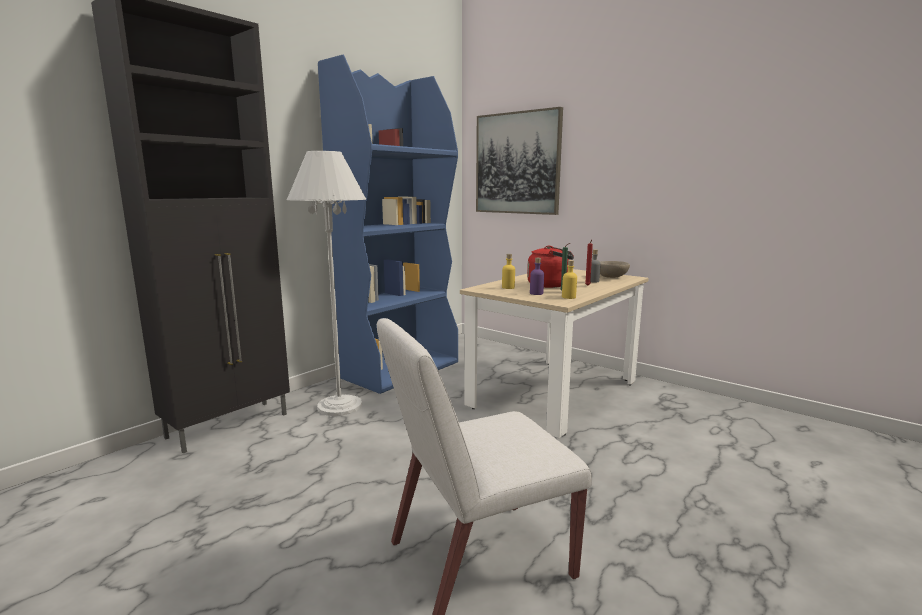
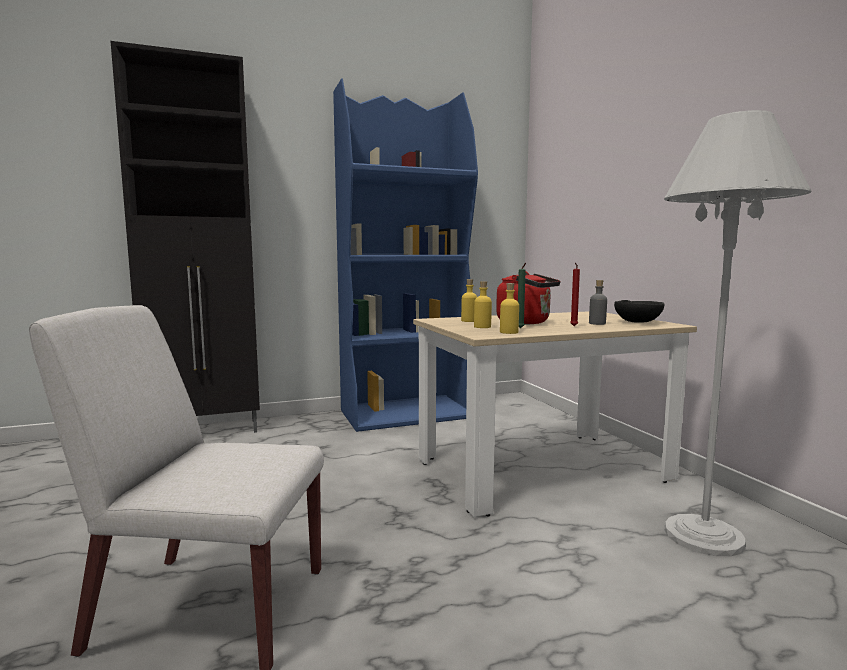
camera: 30 degrees right, 5 degrees down
white floor lamp [287,151,366,416] -> white floor lamp moved to [664,110,811,556]
picture [476,107,563,215] -> none
purple bottle [530,258,544,295] -> yellow bottle [474,281,492,328]
beige bowl [600,261,630,278] -> black bowl [614,300,664,323]

